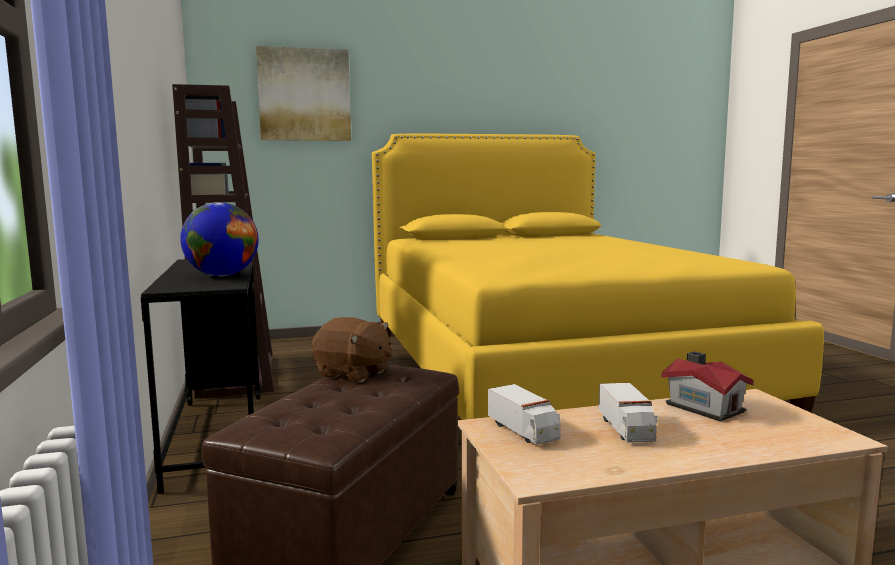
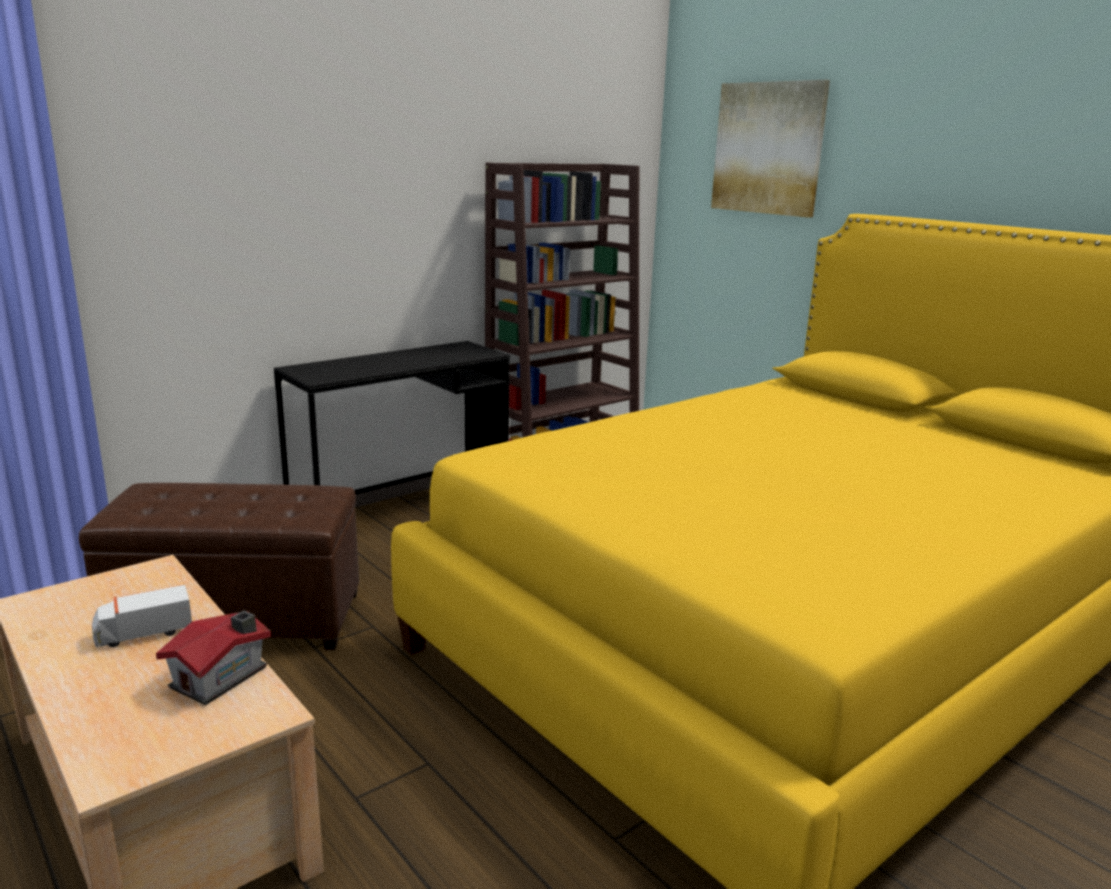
camera: 65 degrees right, 10 degrees up
globe [180,202,259,276] -> none
brown plush toy [312,317,392,382] -> none
toy truck [488,384,560,445] -> none

